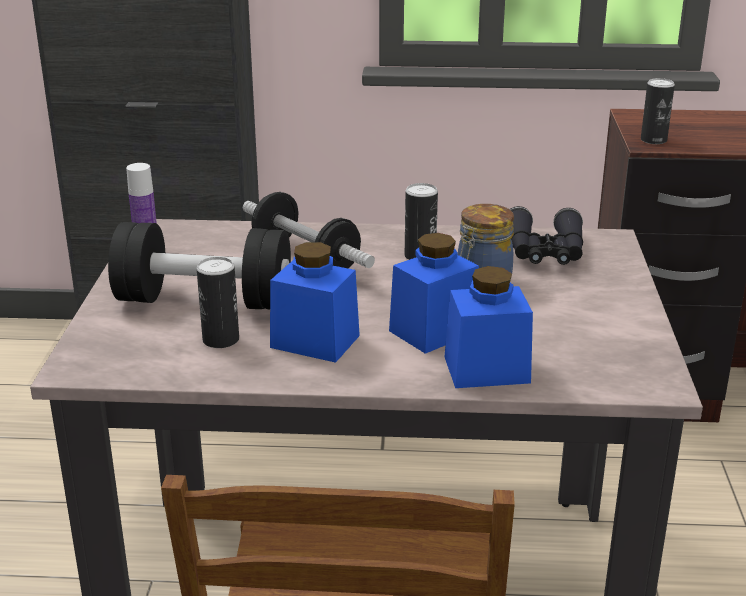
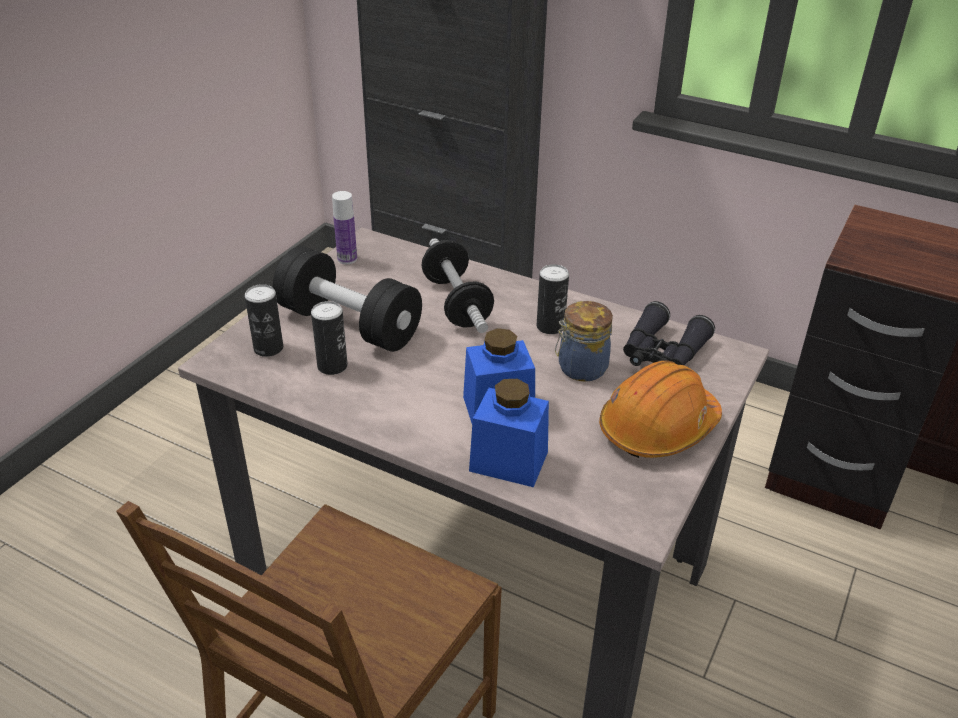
camera: 25 degrees right, 10 degrees up
blue jar [270,242,360,363] -> none
can [641,78,675,144] -> can moved to [245,284,283,357]
none -> orange hard hat [599,361,722,458]

